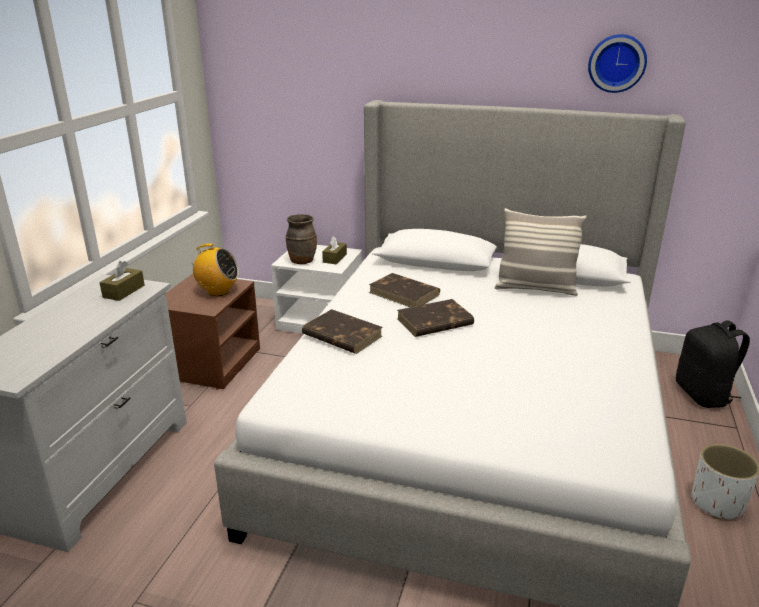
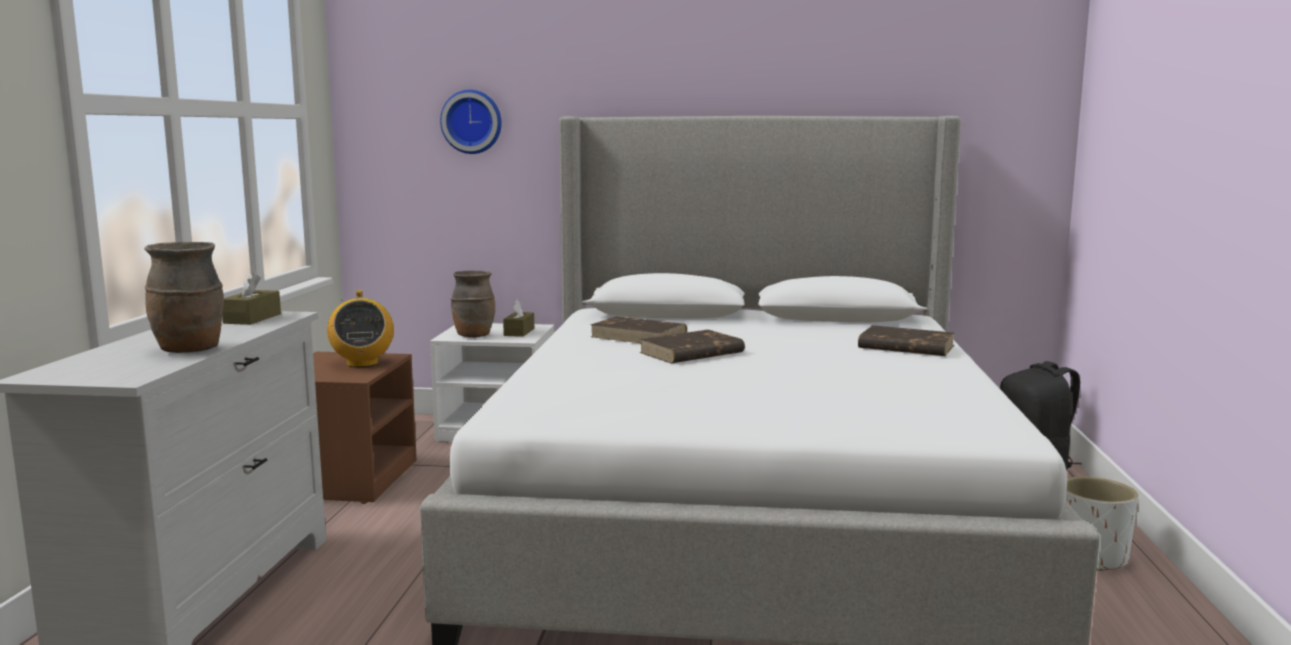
camera: 10 degrees left, 15 degrees down
radio [186,243,239,296] -> radio turned 75 degrees clockwise [327,290,394,368]
brown book [302,309,382,354] -> brown book moved to [858,325,955,356]
pillow [494,208,587,296] -> none
wall clock [588,34,647,93] -> wall clock moved to [440,90,502,154]
none -> brown vase [144,242,224,353]

